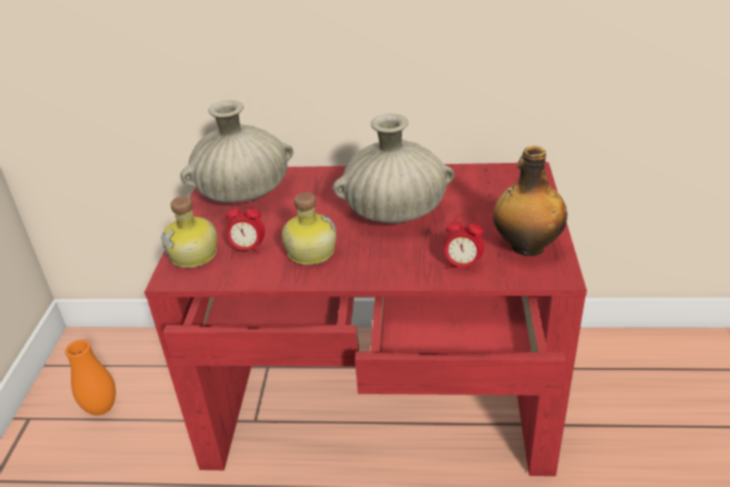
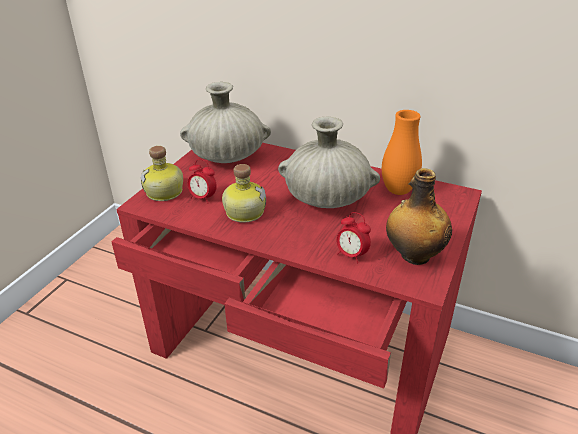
camera: 20 degrees right, 0 degrees up
orange vase [65,340,116,415] -> orange vase moved to [382,110,422,195]

